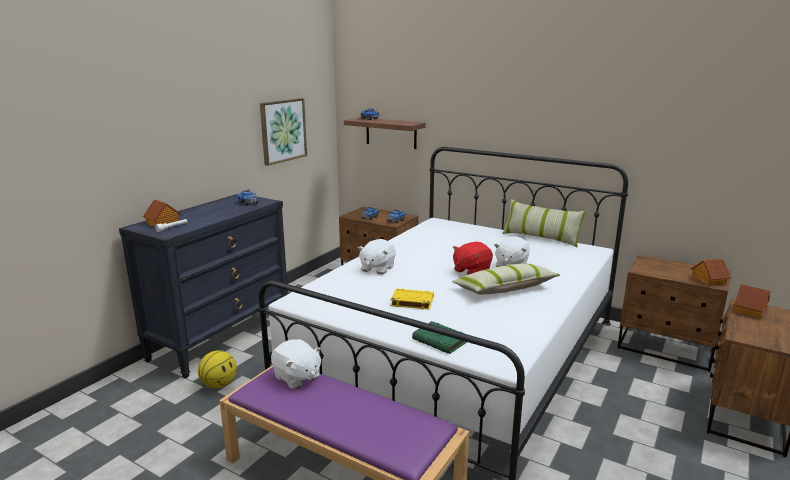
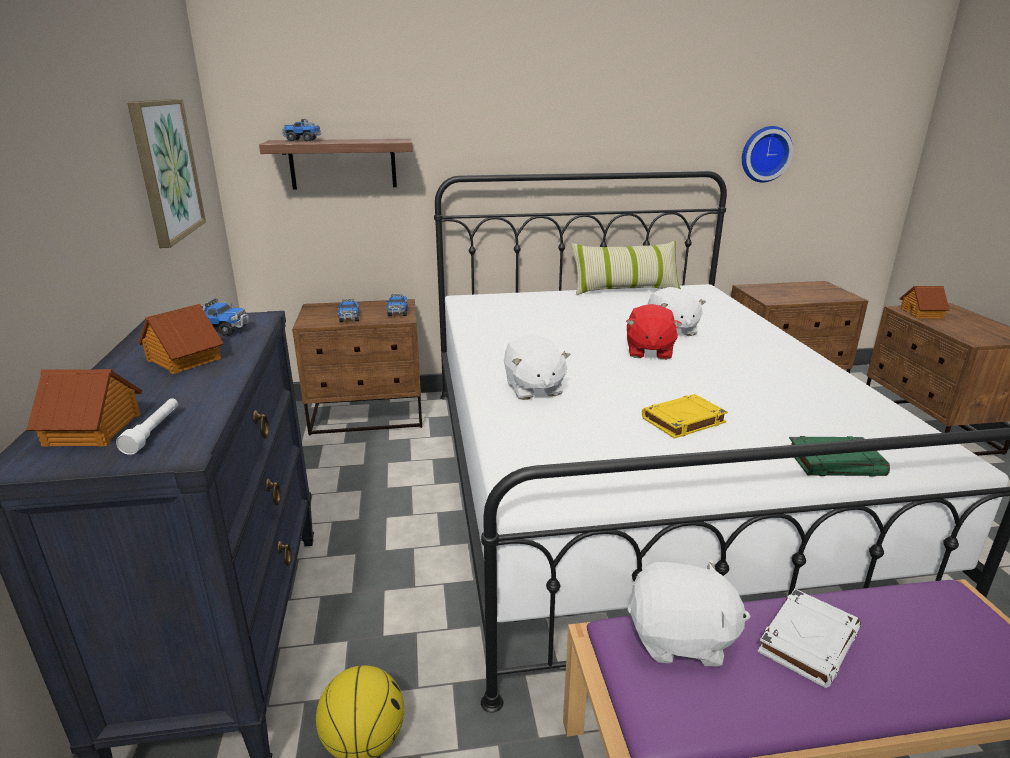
camera: 40 degrees left, 5 degrees up
pillow [452,263,560,294] -> none
toy house [691,259,731,285] -> toy house moved to [138,304,224,374]
none -> wall clock [742,126,793,183]
none -> white book [758,589,861,688]

